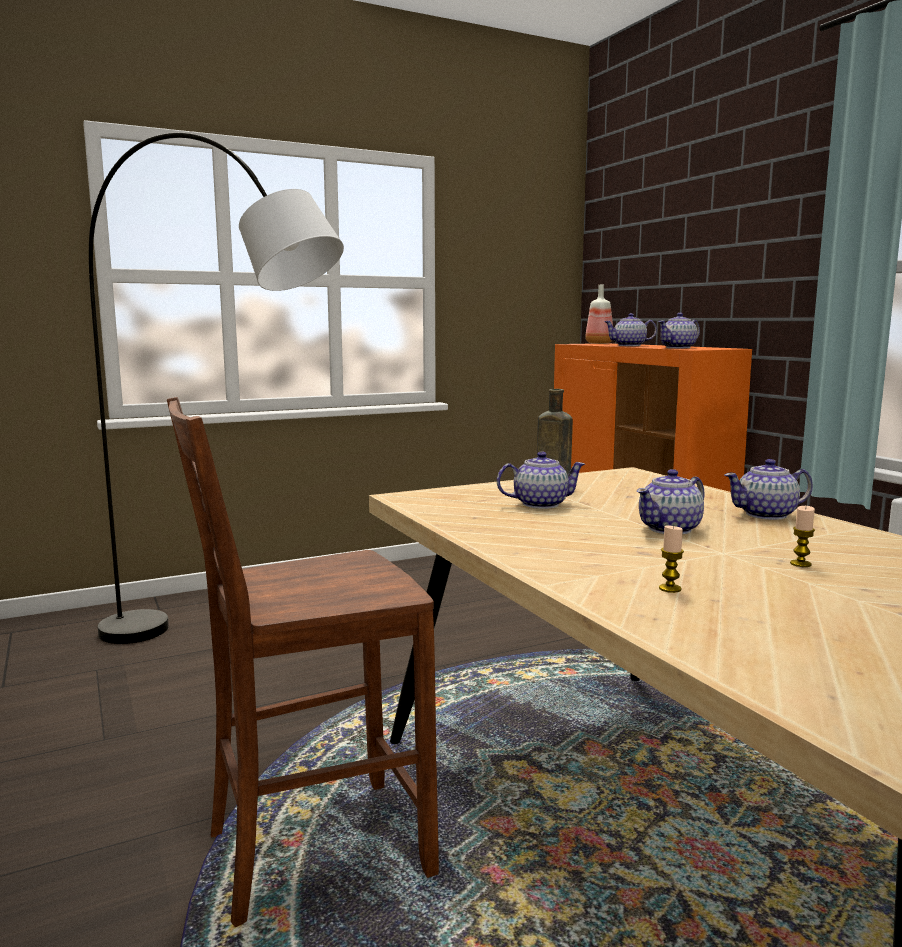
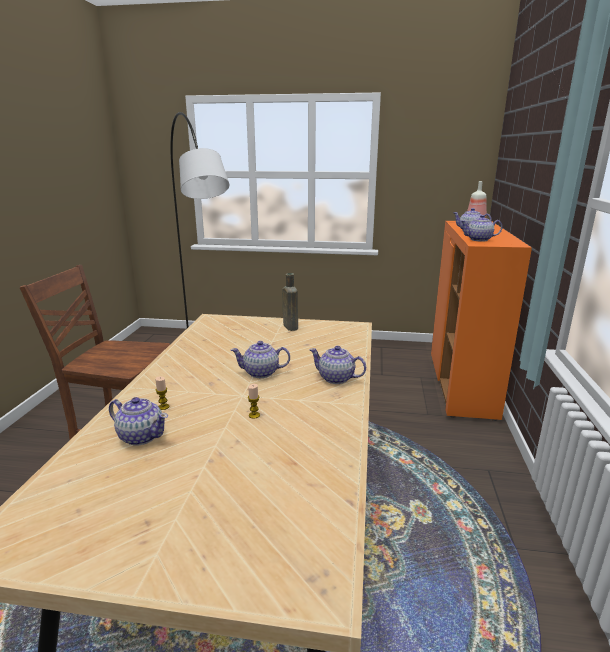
camera: 35 degrees right, 10 degrees up
teapot [497,452,585,509] -> teapot moved to [109,397,168,445]

